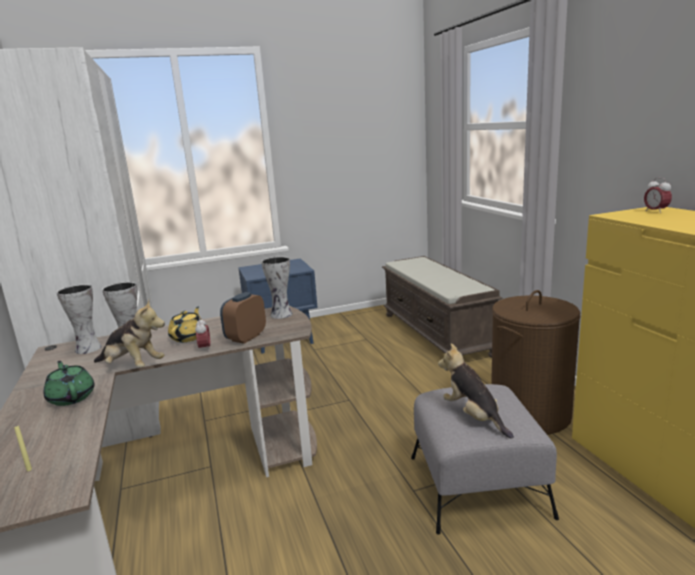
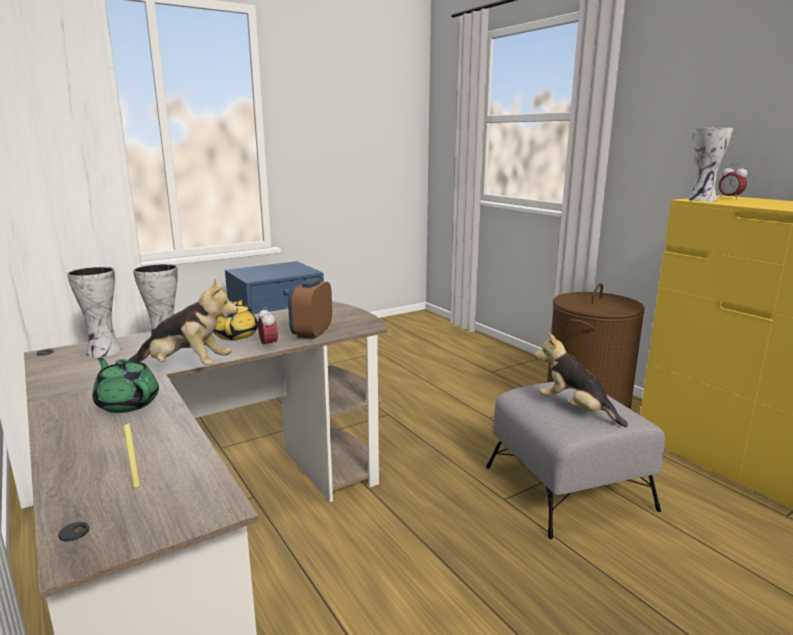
camera: 15 degrees left, 0 degrees up
vase [261,256,292,319] -> vase moved to [688,128,733,201]
brown bench [382,256,502,358] -> none

